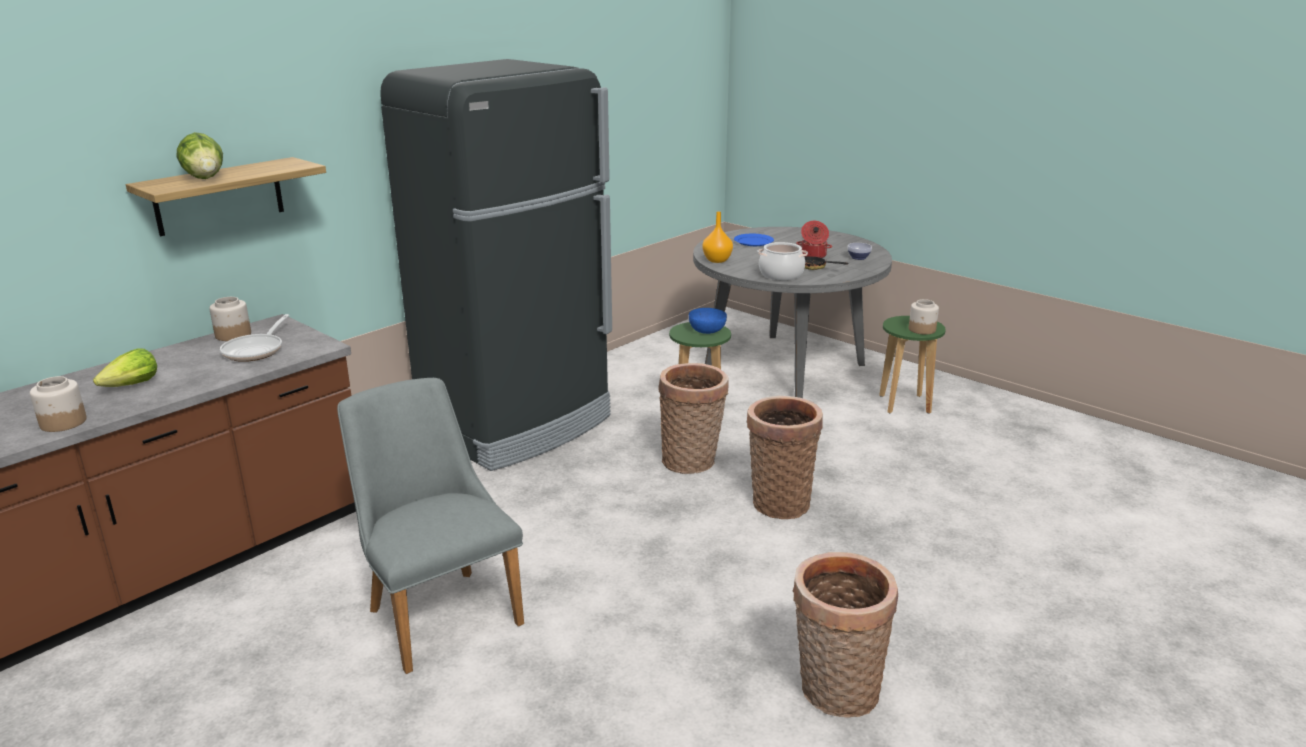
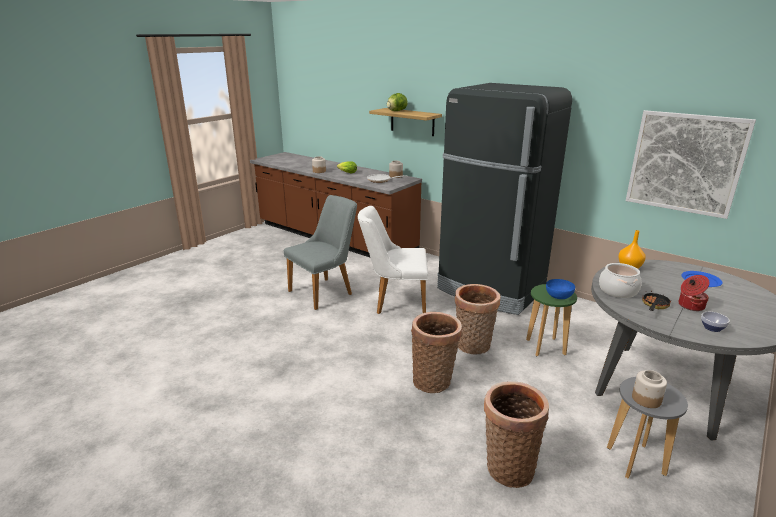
camera: 85 degrees right, 0 degrees up
basket [793,552,898,718] -> basket moved to [484,381,549,488]
green stool [879,316,946,414] -> grey stool [607,377,688,479]
none -> white chair [358,206,428,314]
none -> picture [626,110,756,219]

